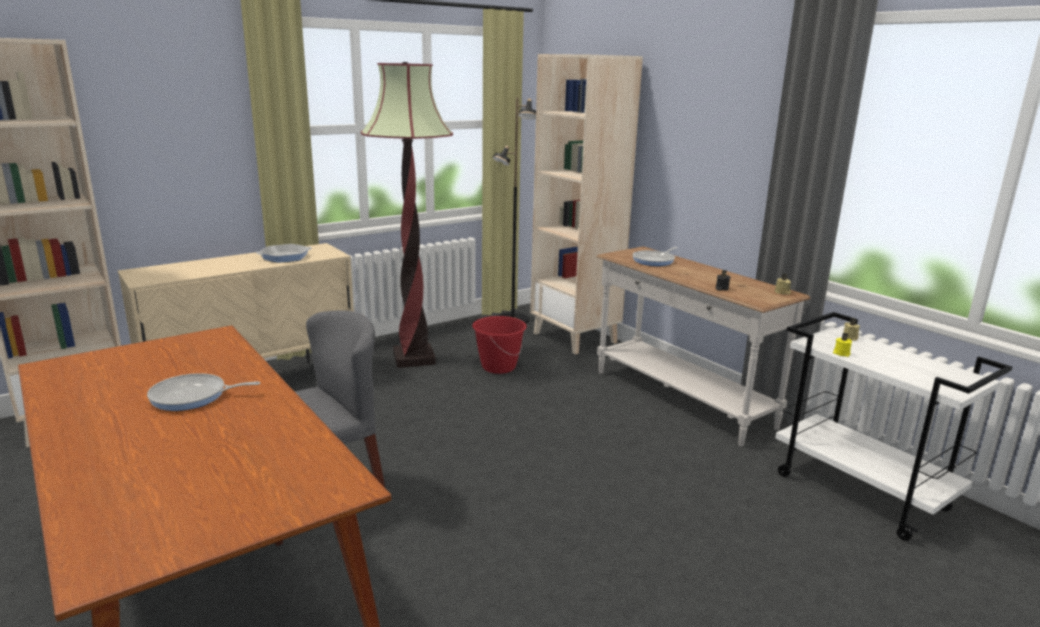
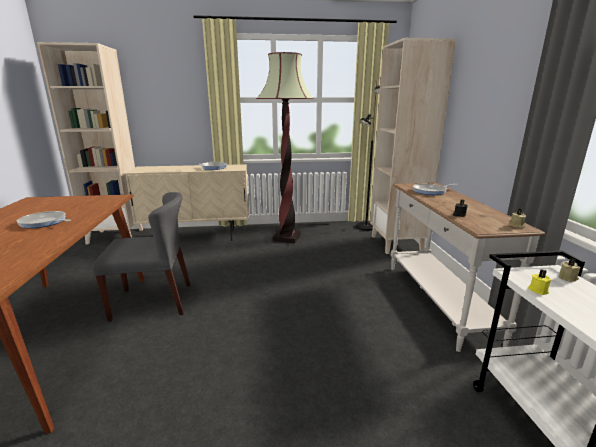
camera: 30 degrees right, 0 degrees up
red bucket [472,316,527,374] -> none

